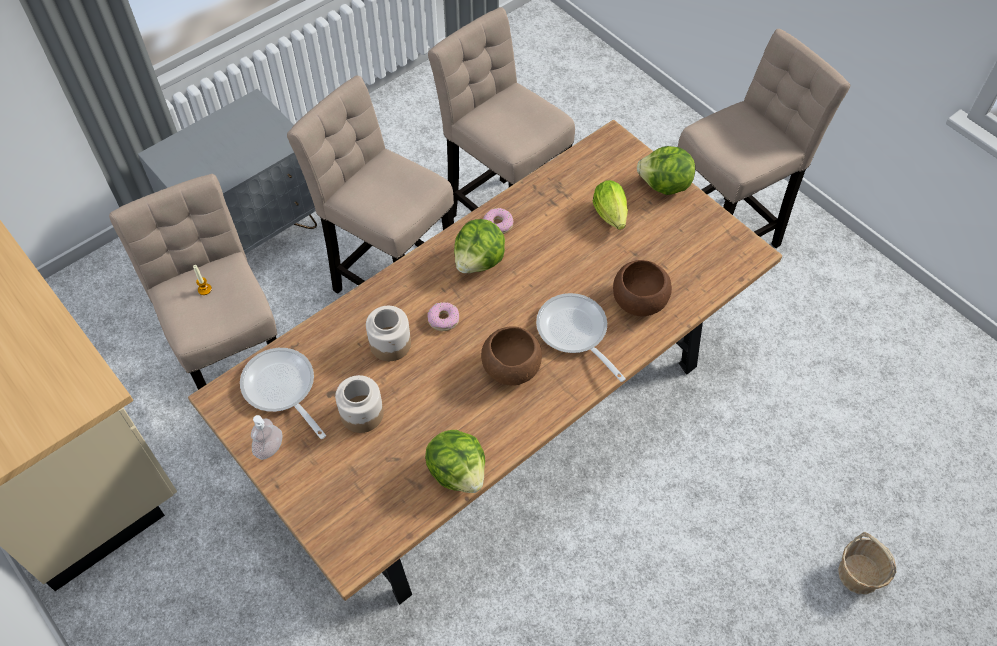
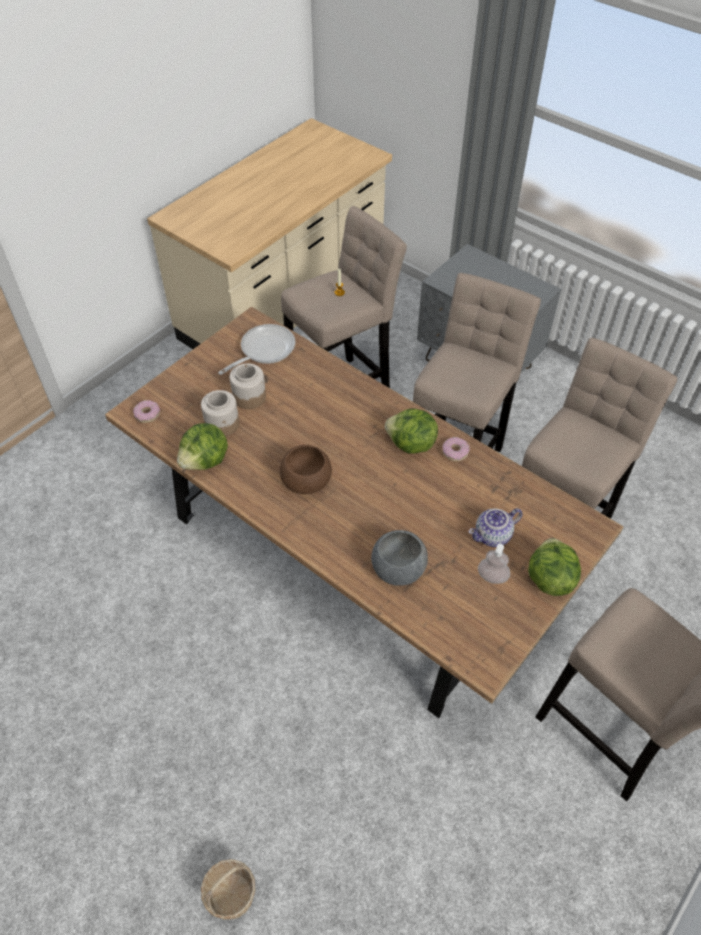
camera: 80 degrees right, 5 degrees down
soap dispenser [251,415,282,460] -> soap dispenser moved to [478,544,510,584]
jar [366,306,411,361] -> jar moved to [201,390,239,436]
donut [427,302,459,331] -> donut moved to [133,400,160,423]
frying pan [536,293,626,382] -> none
lettuce [593,180,628,230] -> teapot [468,508,523,547]
brown bowl [613,260,672,316] -> grey bowl [371,530,428,586]

